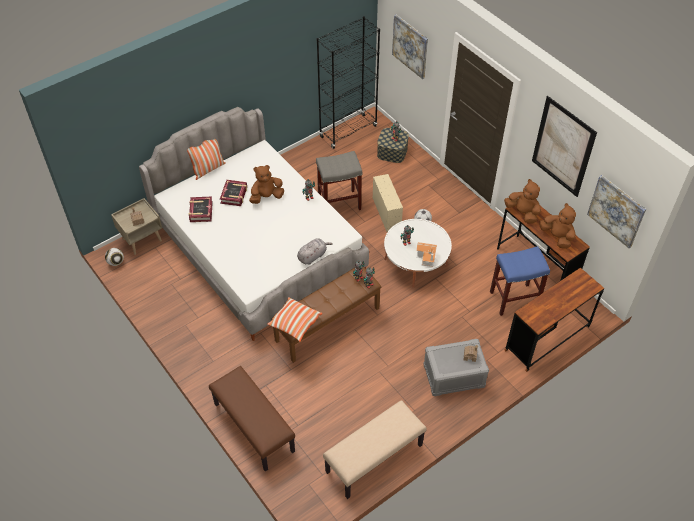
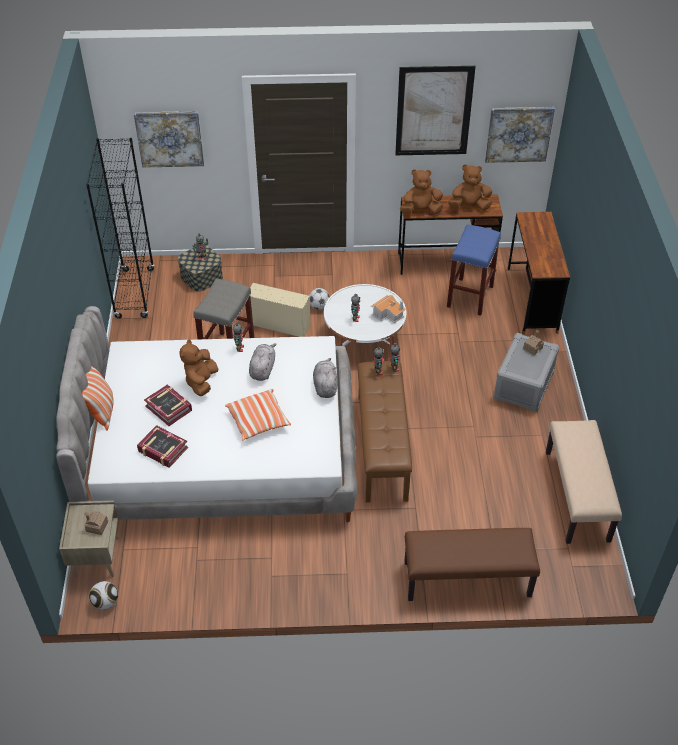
camera: 55 degrees left, 5 degrees down
pillow [267,297,322,342] -> pillow moved to [225,389,291,440]
none -> grey plush toy [249,343,277,381]

